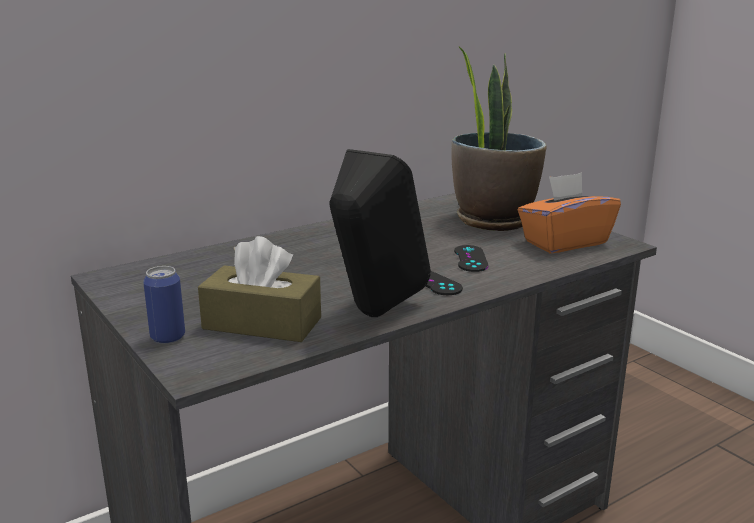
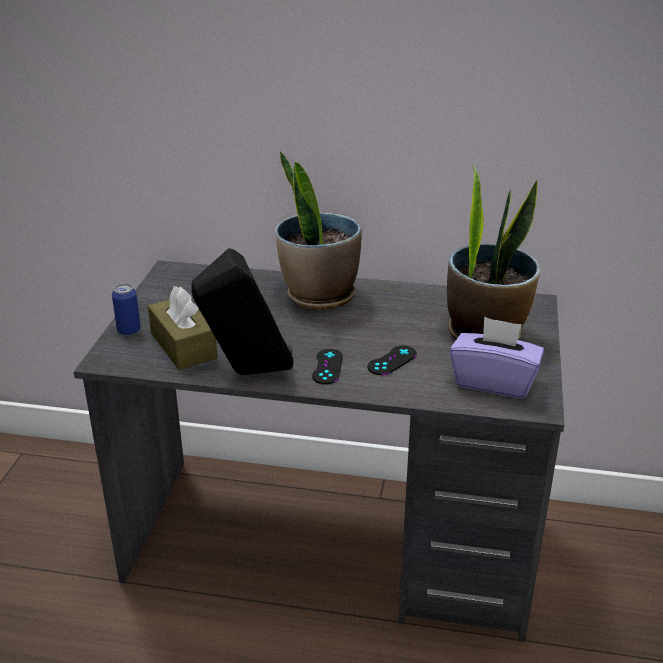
camera: 45 degrees right, 10 degrees up
orange tissue box [518,172,621,253] -> purple tissue box [450,317,544,399]
none -> potted plant [275,151,362,310]

